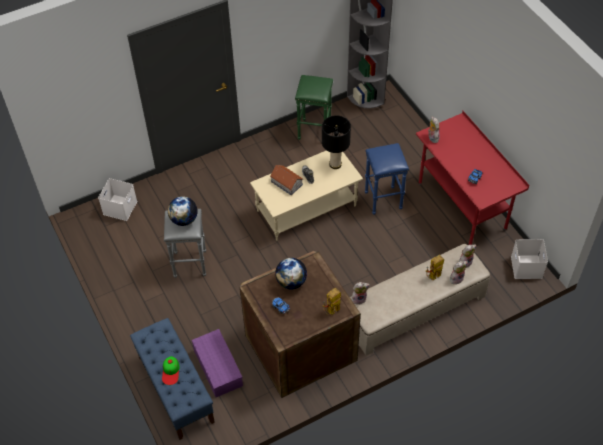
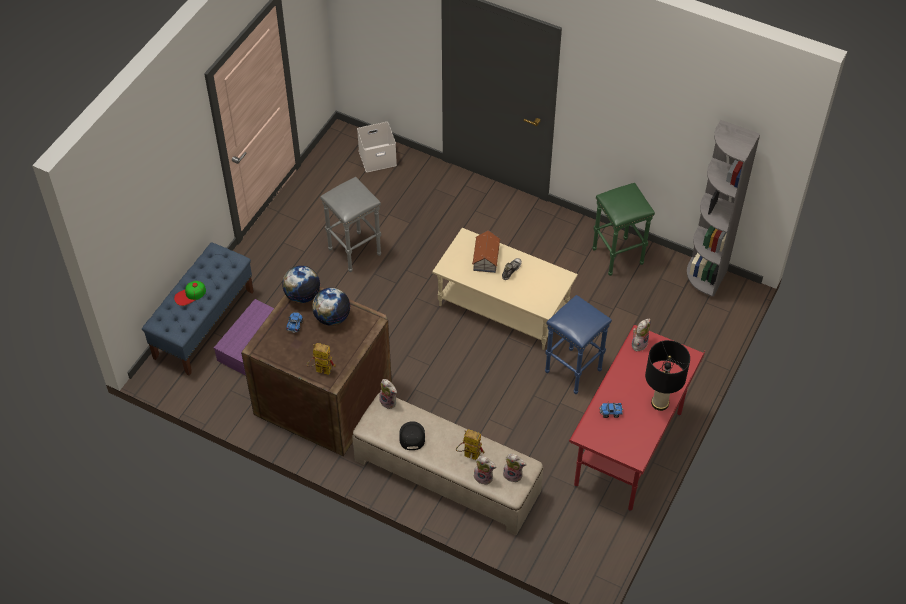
camera: 55 degrees right, 0 degrees up
globe [168,196,198,226] -> globe moved to [282,266,320,303]
black table lamp [322,115,351,169] -> black table lamp moved to [645,340,690,411]
white storage box [511,239,548,279] -> none
none -> black cap [399,421,425,450]

